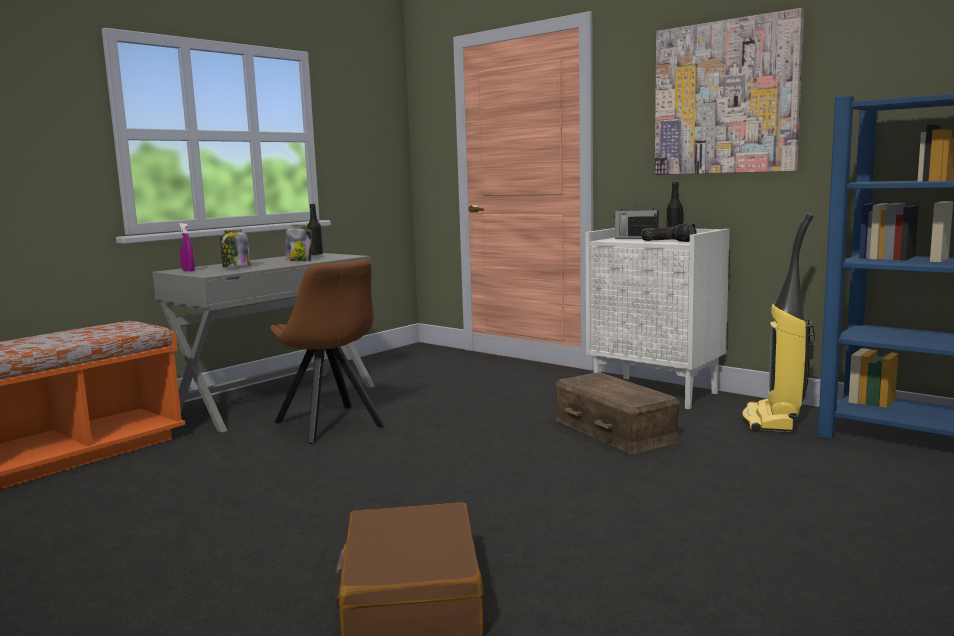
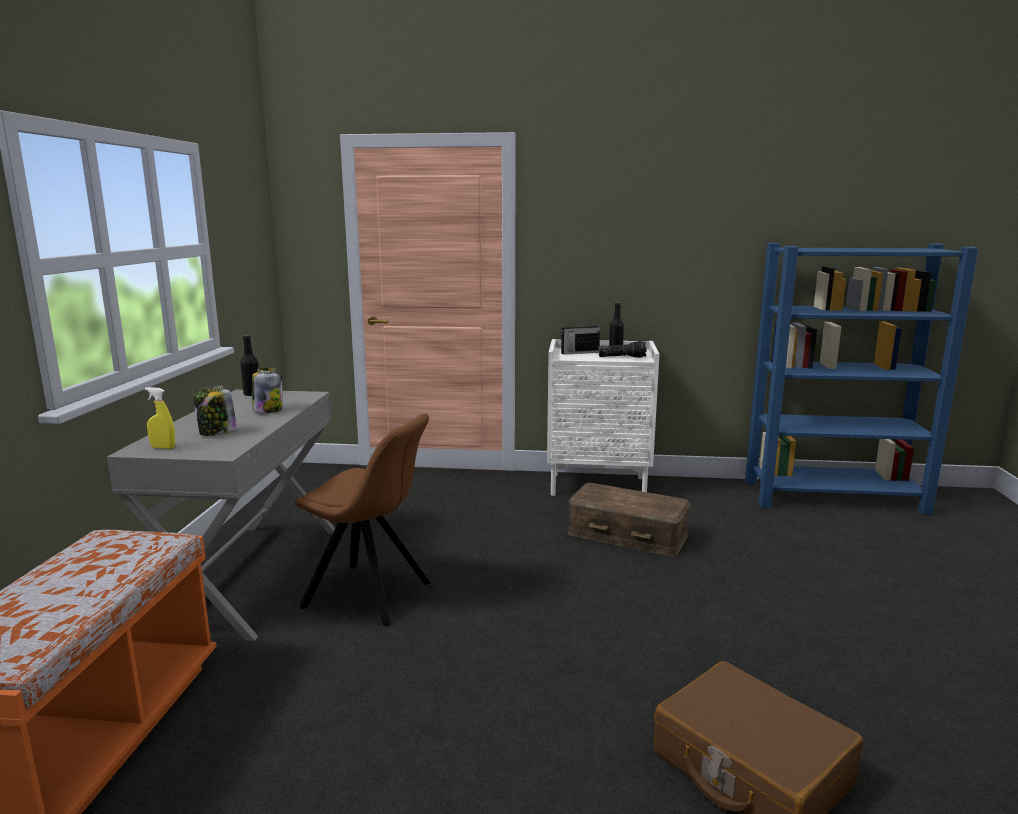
camera: 35 degrees left, 5 degrees up
purple spray bottle [179,223,195,271] -> yellow spray bottle [145,387,175,449]
picture [655,8,804,175] -> none
vacuum cleaner [741,213,815,432] -> none

